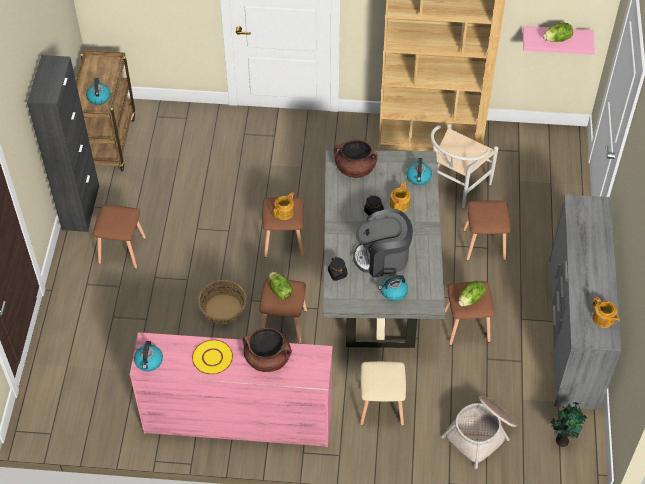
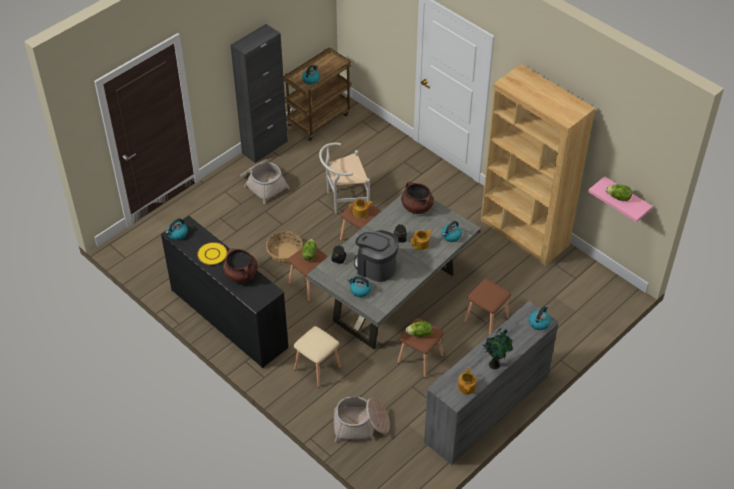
camera: 40 degrees right, 5 degrees down
brown stool [93,205,146,269] -> basket [240,159,290,204]
pink dresser [129,332,333,447] -> black dresser [161,216,288,368]
white chair [431,124,498,208] -> white chair moved to [319,143,370,214]
potted plant [551,402,587,447] -> potted plant moved to [482,328,513,369]
none -> kettle [529,306,551,330]

